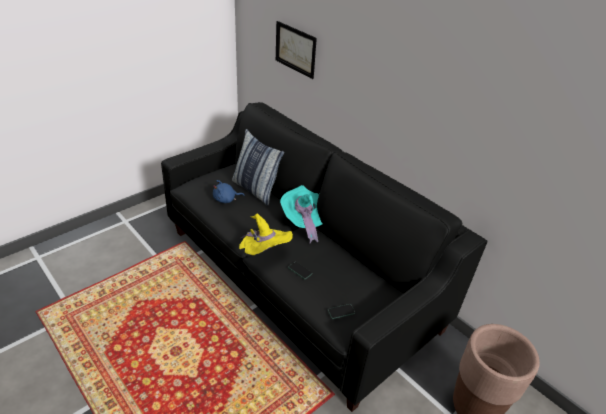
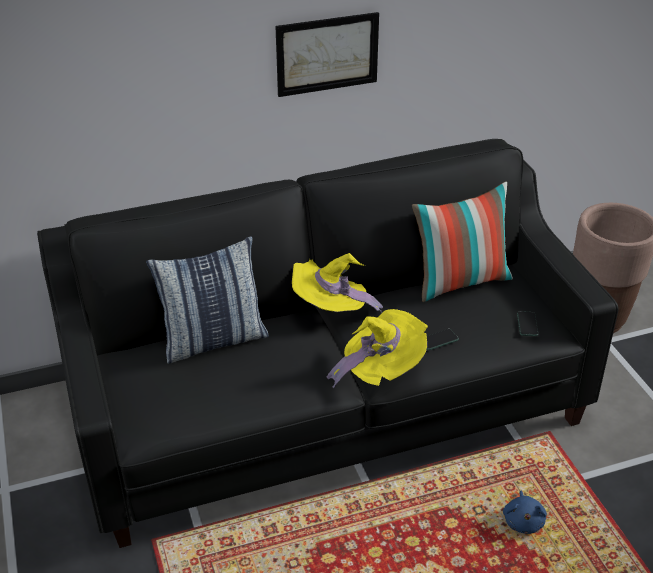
camera: 65 degrees left, 0 degrees up
blue plush toy [213,180,244,203] -> blue plush toy moved to [503,491,547,534]
picture [276,21,317,79] -> picture moved to [275,12,379,97]
turquoise hat [280,185,322,244] -> yellow hat [292,253,383,313]
none -> pillow [412,182,513,302]

